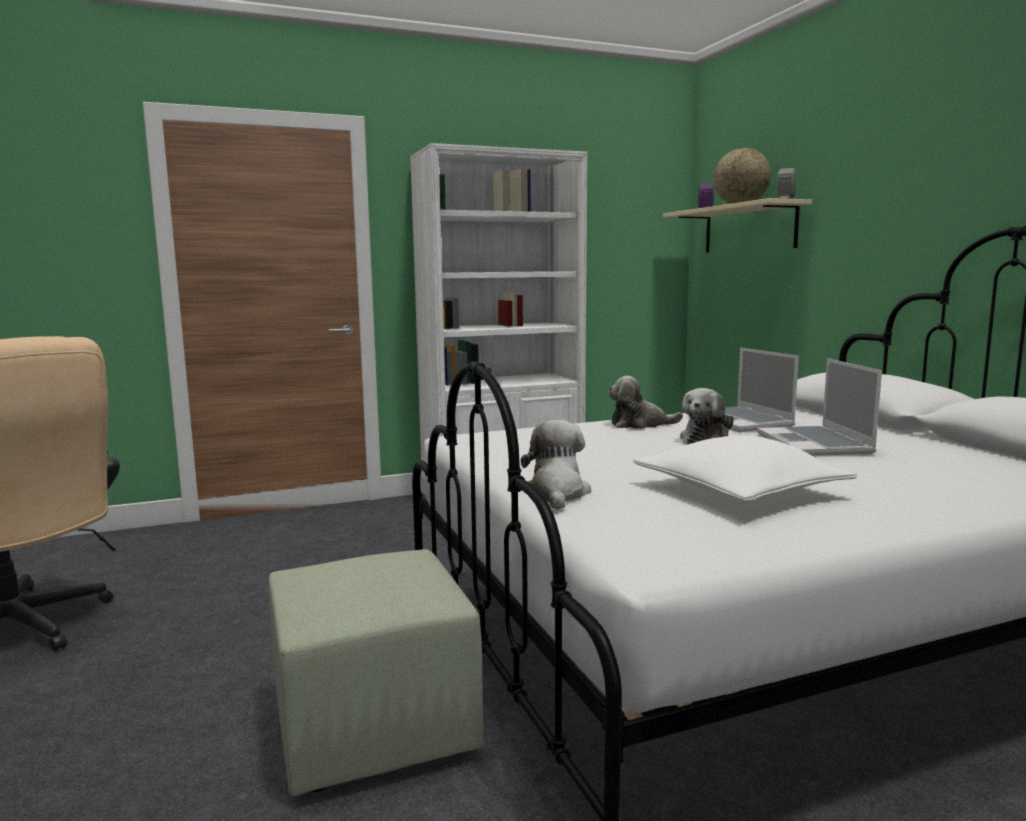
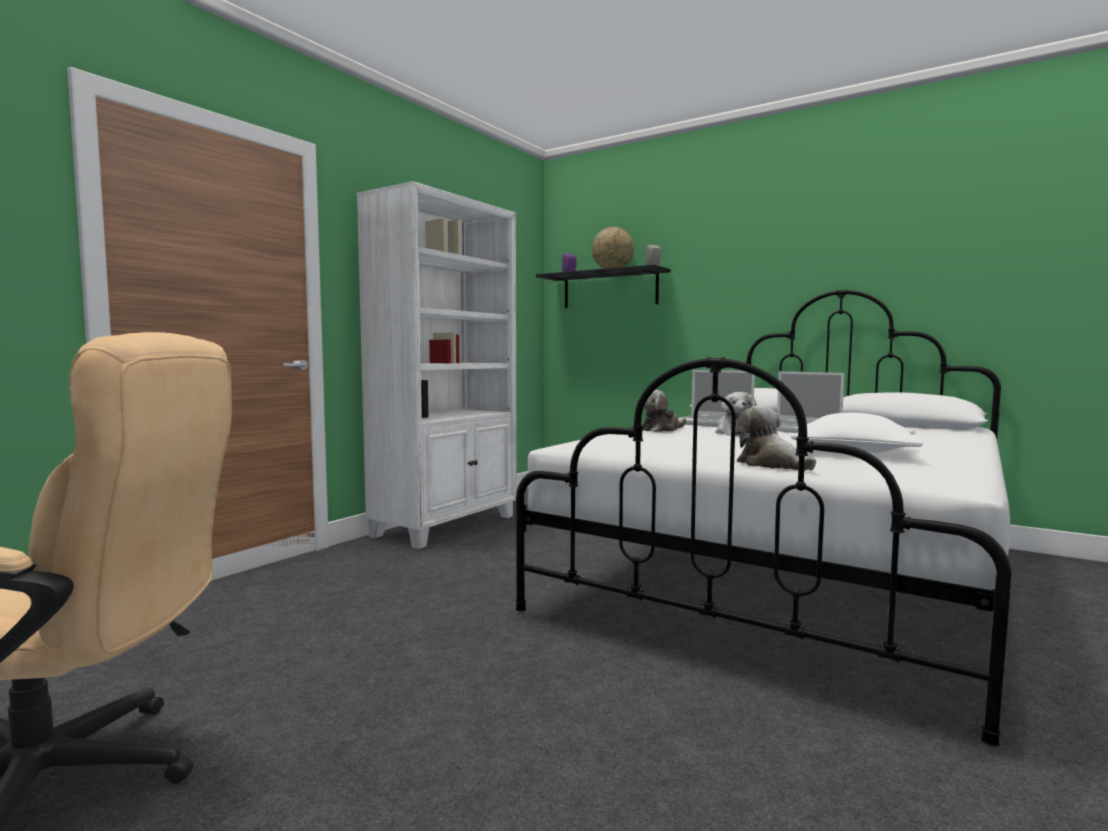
camera: 35 degrees left, 5 degrees down
green ottoman [268,549,484,796] -> none
beige shelf [663,198,812,253] -> black shelf [536,265,671,308]

